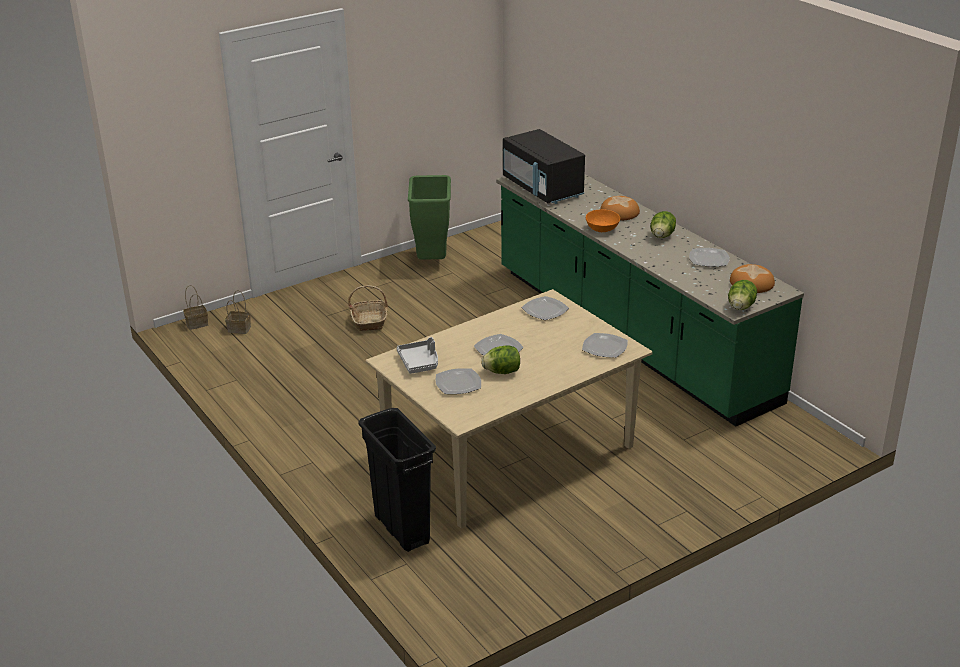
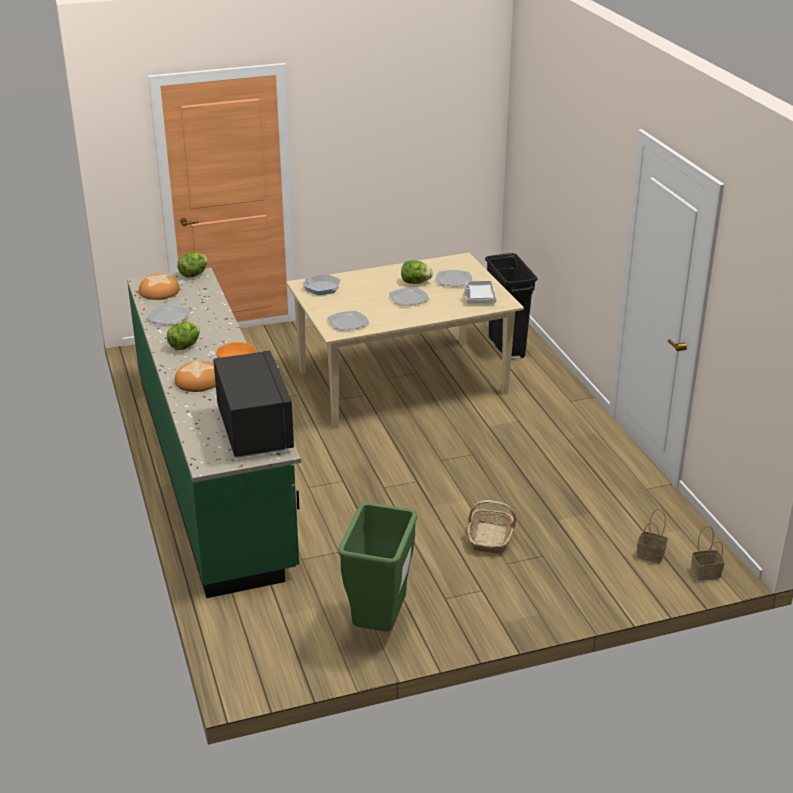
camera: 165 degrees left, 0 degrees up
plate [582,333,628,358] -> frying pan [303,274,341,295]

